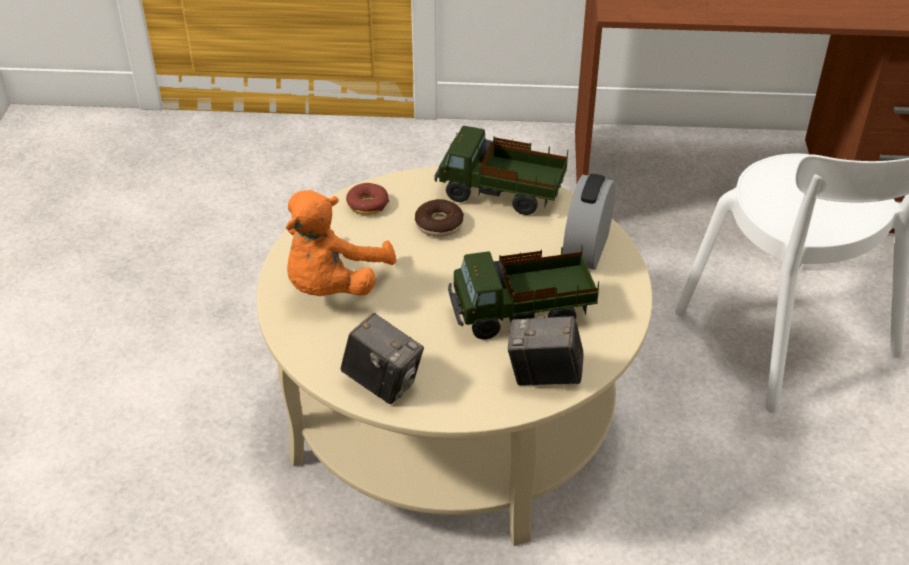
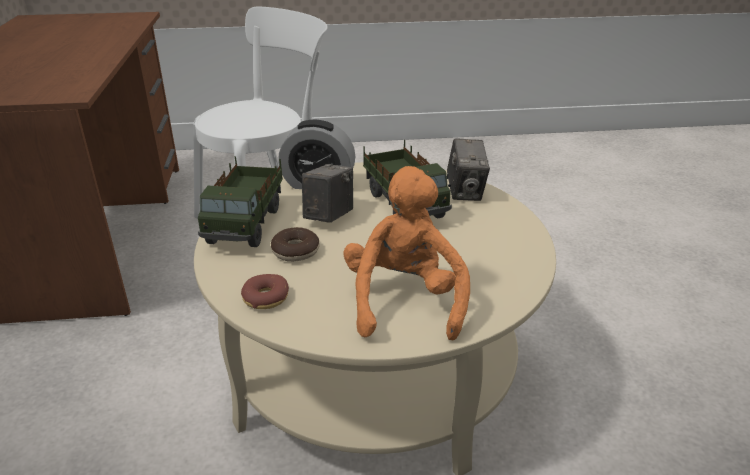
camera: 100 degrees left, 10 degrees down
orange plush toy [285,190,396,296] -> orange plush toy turned 105 degrees counterclockwise [343,166,470,340]
camera [340,313,424,404] -> camera moved to [302,164,353,223]

